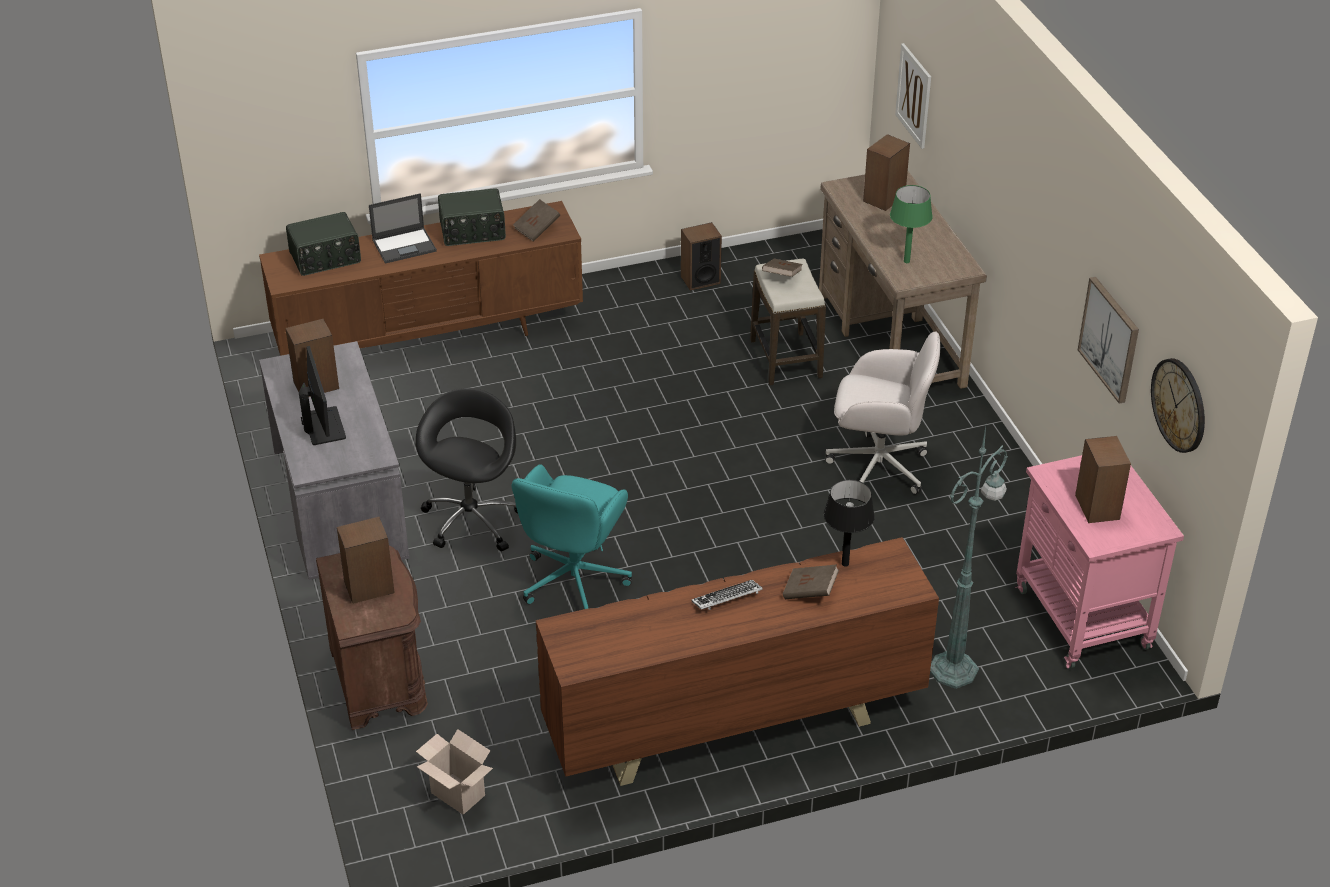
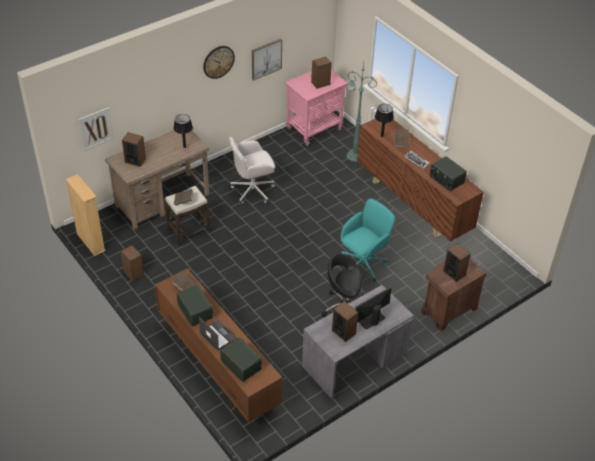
camera: 110 degrees left, 5 degrees up
cardboard box [416,729,493,815] -> none
turquoise office chair [512,464,632,609] -> turquoise office chair turned 45 degrees counterclockwise [341,198,395,282]
white office chair [825,331,940,494] -> white office chair turned 105 degrees counterclockwise [229,137,275,204]
green table lamp [890,185,933,263] -> black table lamp [174,114,193,148]
wall clock [1151,358,1205,453] -> wall clock moved to [203,46,235,79]
none -> beige bookcase [66,174,106,256]
none -> radio [430,156,467,191]

